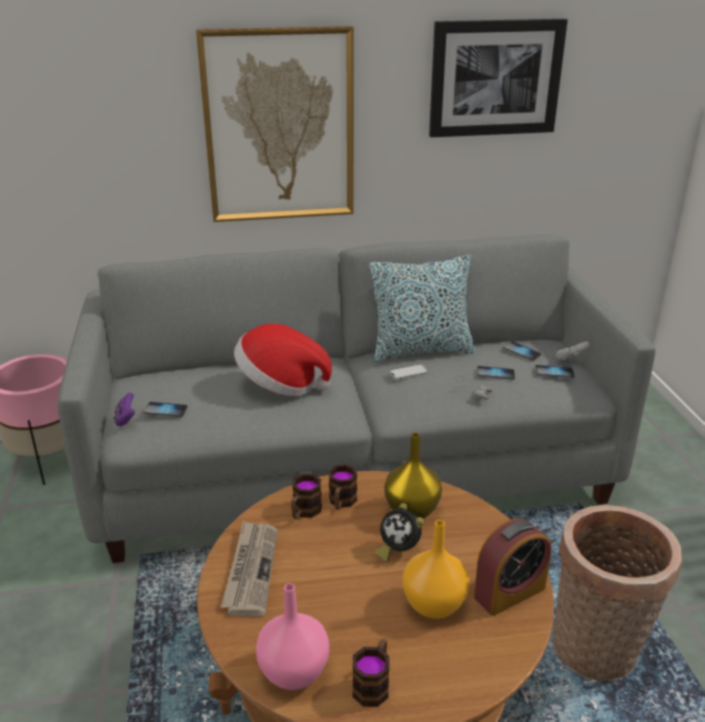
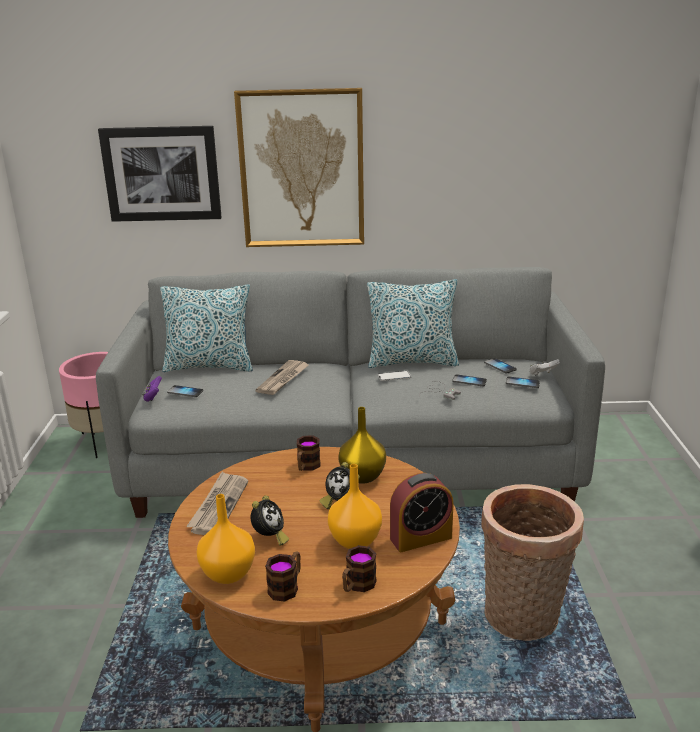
camera: 10 degrees right, 5 degrees down
hat [234,324,332,396] -> newspaper [256,360,310,395]
pink vase [256,583,330,690] -> orange vase [197,494,255,584]
mug [291,474,322,519] -> mug moved to [342,545,377,592]
picture [429,19,568,137] -> picture moved to [98,126,222,222]
none -> pillow [160,284,253,372]
none -> alarm clock [251,496,289,546]

